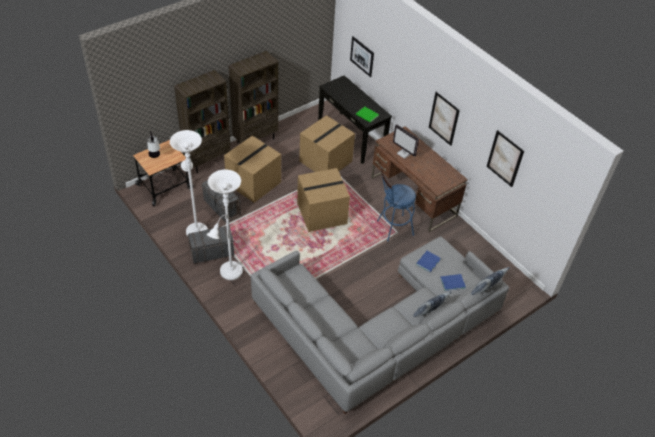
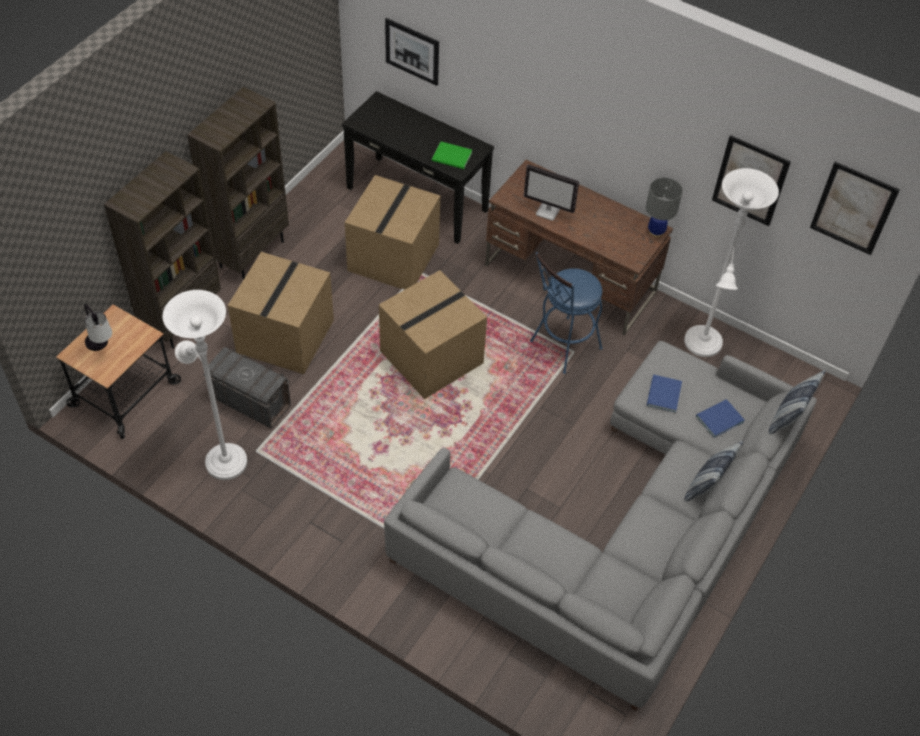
camera: 20 degrees left, 5 degrees up
grey storage box [187,226,234,264] -> none
white floor lamp [207,169,243,280] -> white floor lamp moved to [684,168,779,357]
picture [429,92,460,146] -> picture moved to [810,162,900,255]
none -> grey table lamp [646,178,683,238]

